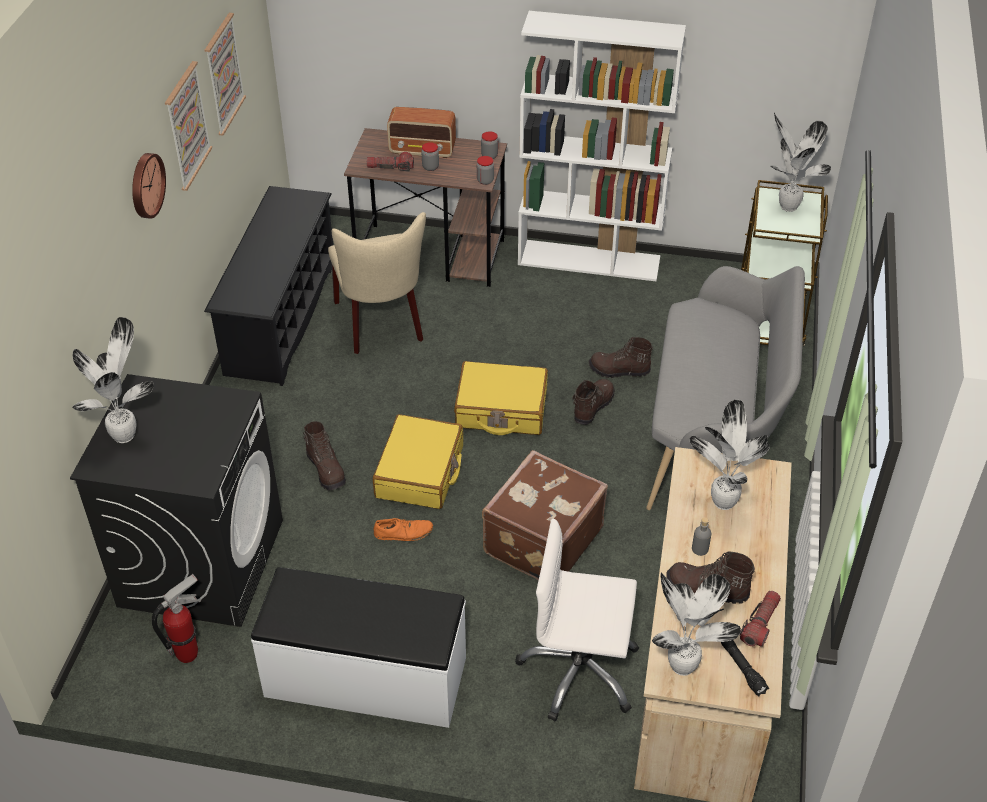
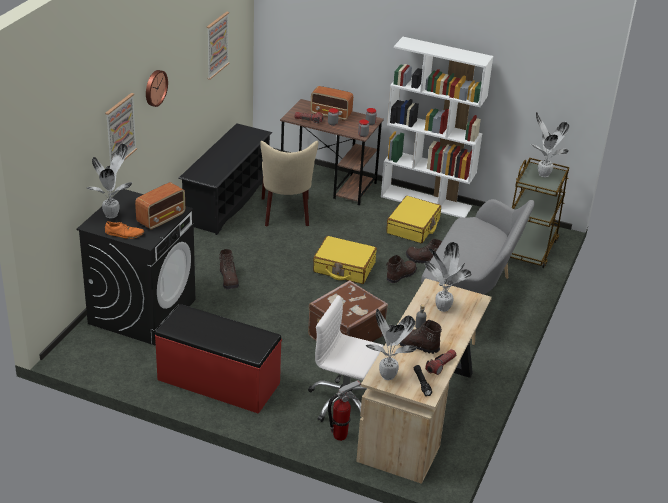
camera: 10 degrees right, 10 degrees down
fire extinguisher [152,574,201,663] -> fire extinguisher moved to [328,380,361,441]
picture [165,61,212,191] -> picture moved to [105,93,137,165]
white bench [251,567,466,728] -> red bench [155,304,282,414]
yellow suitcase [373,414,463,509] -> yellow suitcase moved to [386,196,441,243]
orange shoe [374,518,433,541] -> orange shoe moved to [105,221,144,239]
none -> radio [135,182,185,230]

